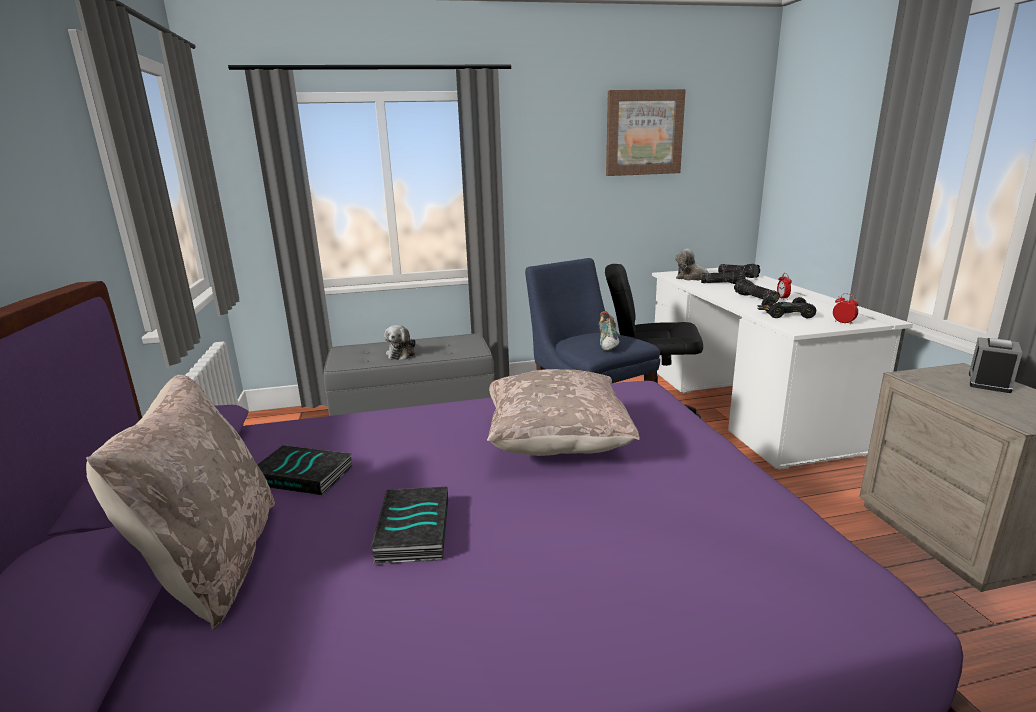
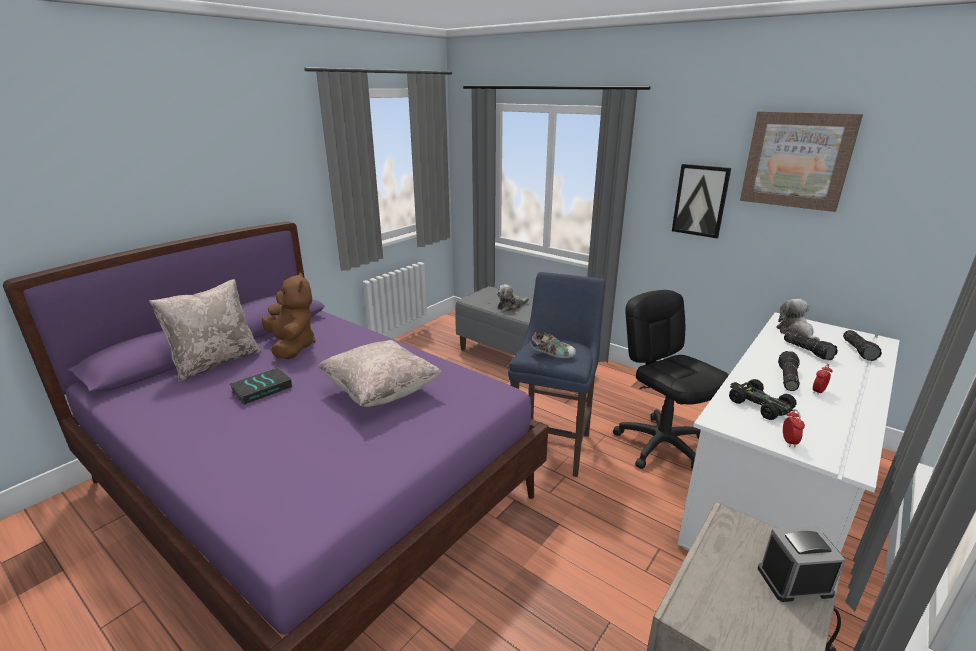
camera: 50 degrees right, 5 degrees up
book [257,445,353,496] -> brown plush toy [262,272,316,359]
shoe [599,311,620,351] -> shoe turned 135 degrees counterclockwise [530,332,576,359]
none -> picture [672,164,731,238]

